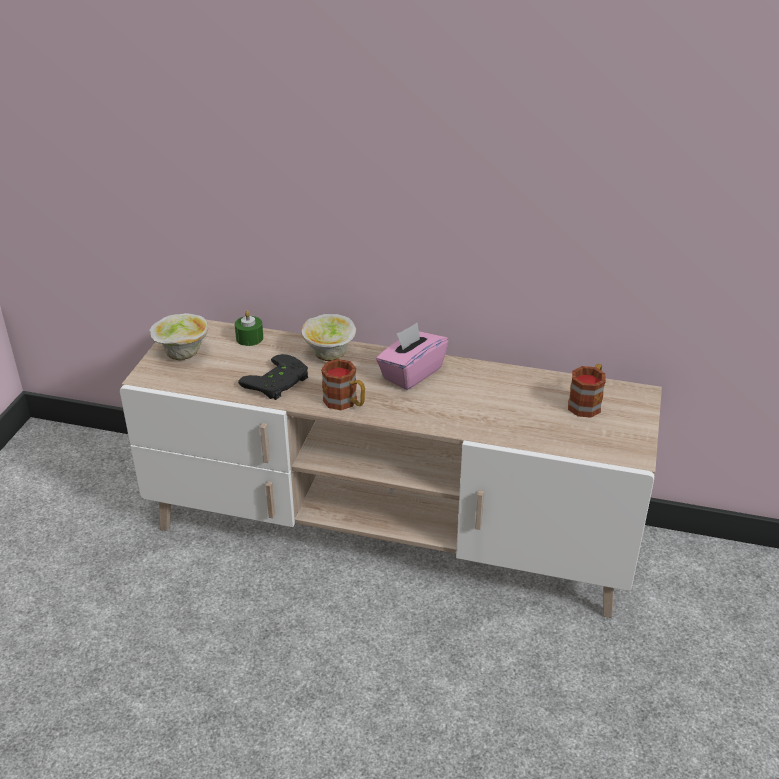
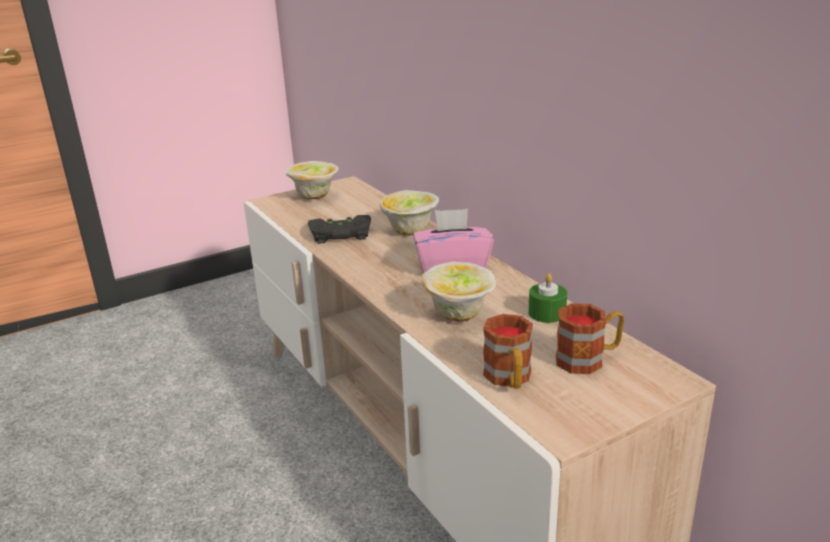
camera: 45 degrees right, 10 degrees down
green candle [235,310,263,346] -> green candle moved to [528,273,567,323]
mug [321,359,365,410] -> mug moved to [483,314,533,389]
none -> bowl [422,262,496,322]

